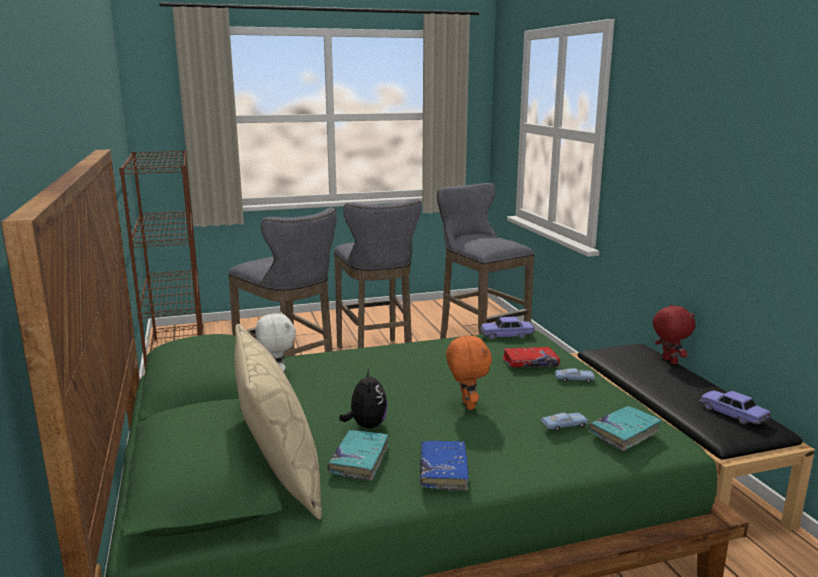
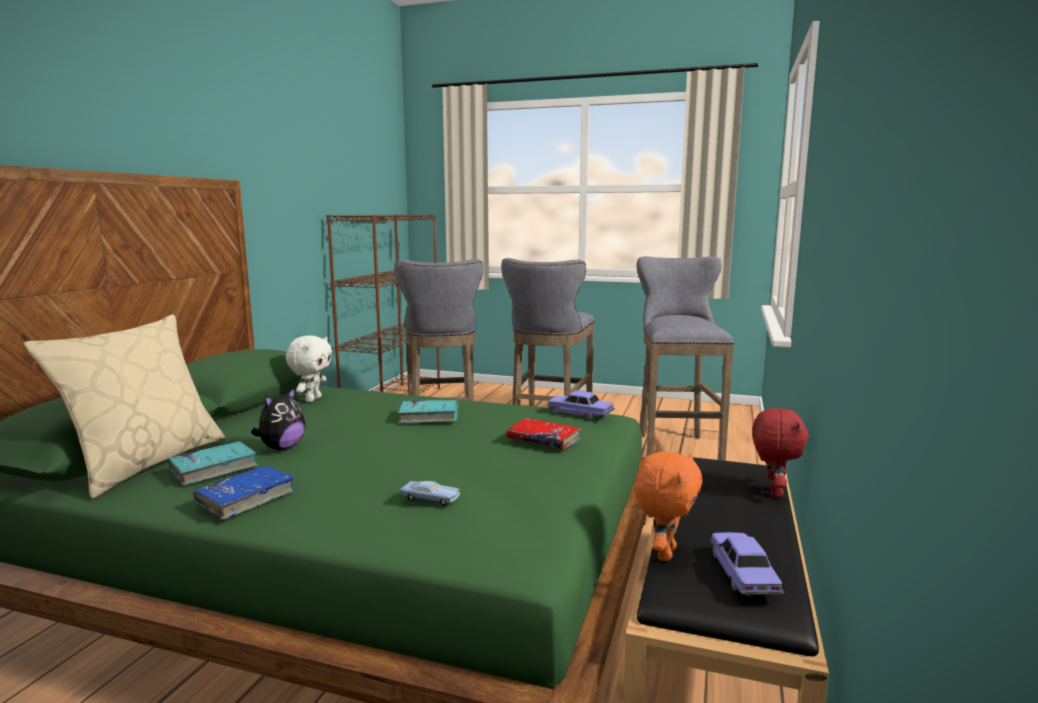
camera: 35 degrees right, 5 degrees down
orange plush toy [446,334,492,410] -> orange plush toy moved to [635,451,703,561]
blue toy car [555,368,595,383] -> none
turquoise book [589,406,661,451] -> turquoise book moved to [398,400,459,423]

